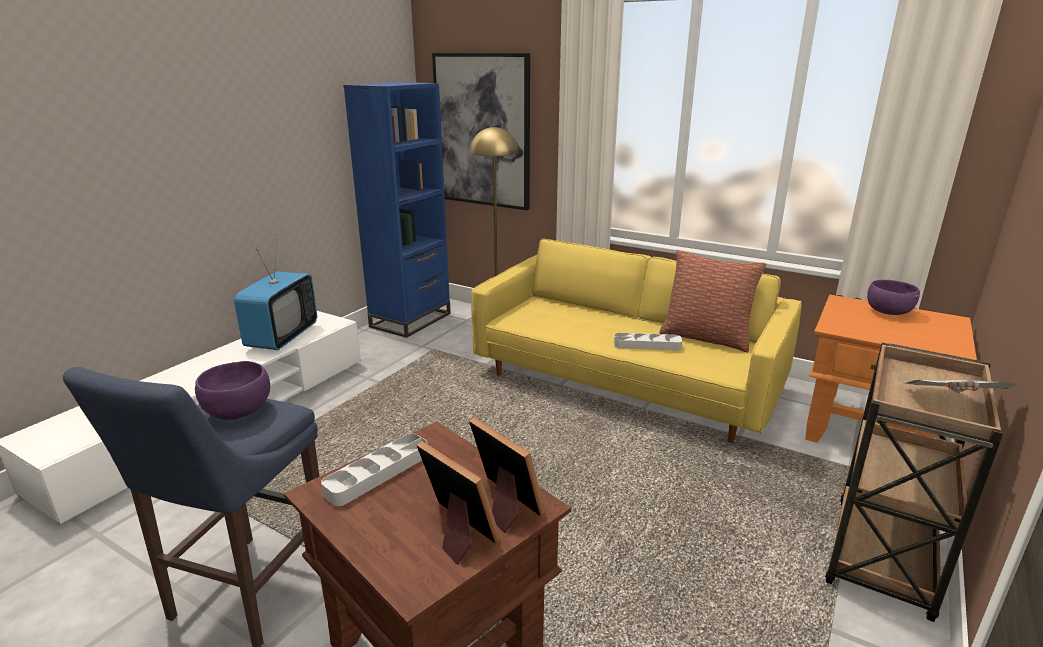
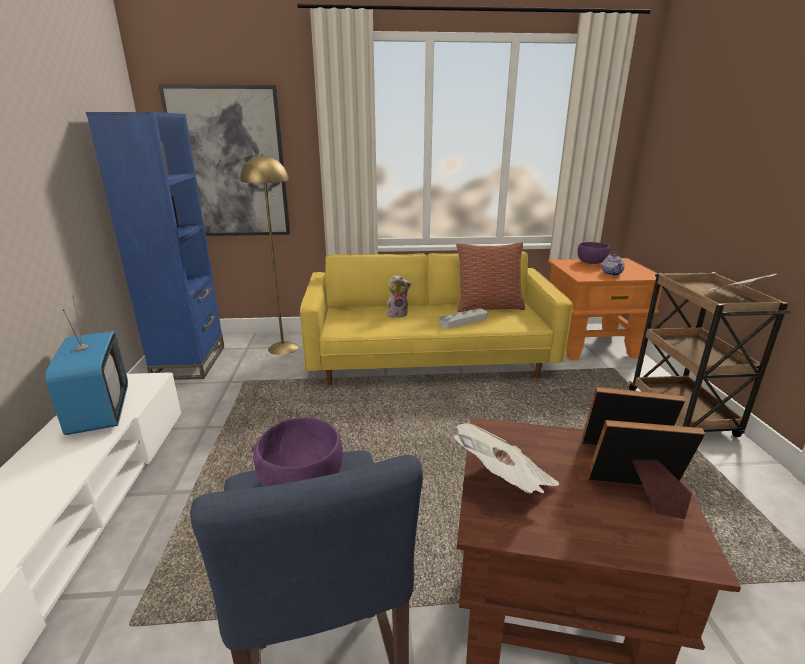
camera: 35 degrees left, 0 degrees up
grey tray [321,433,427,506] -> newspaper [453,423,559,494]
none -> plush toy [387,275,411,318]
none -> teapot [602,254,625,276]

